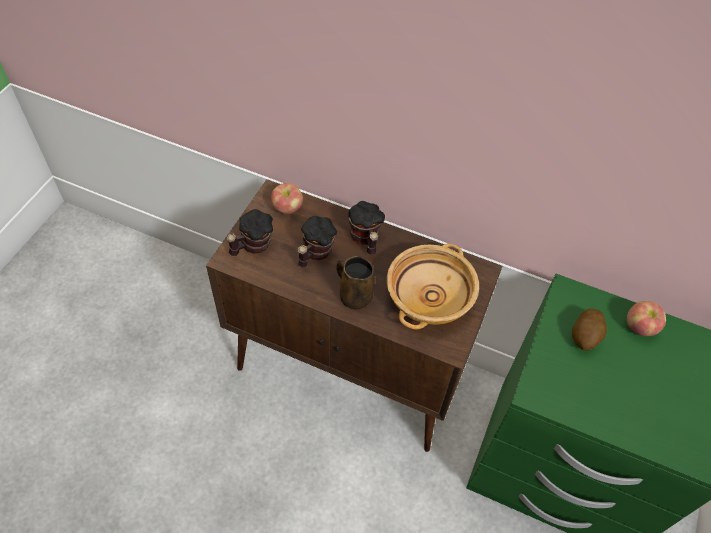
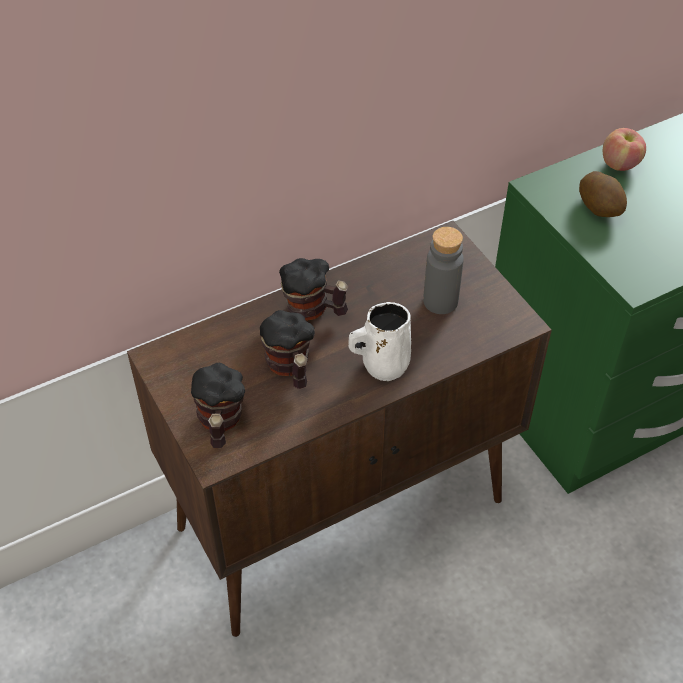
camera: 50 degrees left, 5 degrees down
apple [271,183,303,214] -> none
brown mug [337,256,375,310] -> white mug [348,302,411,381]
beige bowl [387,244,479,330] -> grey bottle [423,227,464,314]

